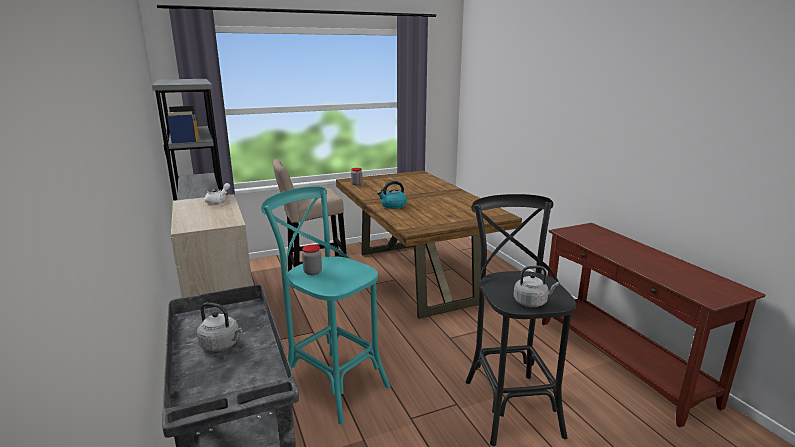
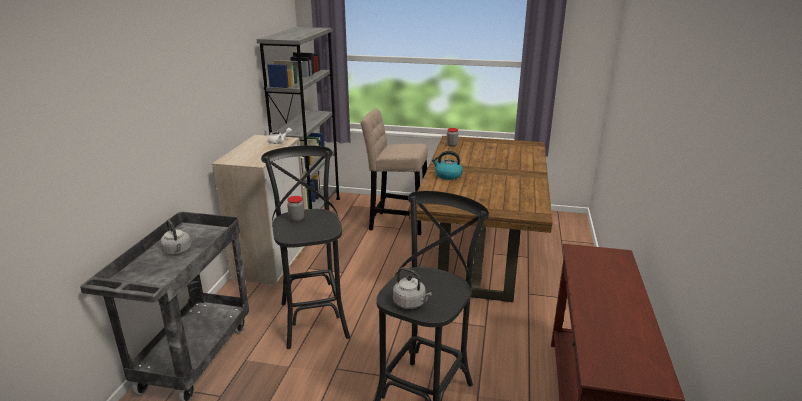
camera: 35 degrees right, 5 degrees up
turquoise stool [261,186,390,424] -> black stool [261,145,350,349]

